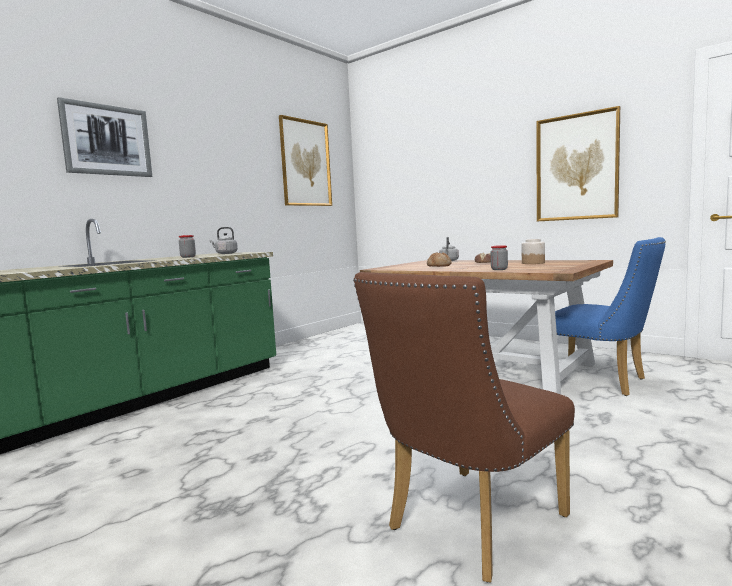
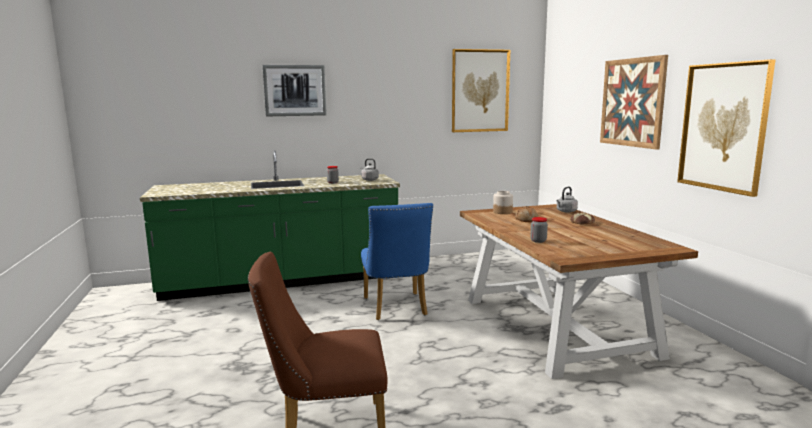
camera: 35 degrees right, 5 degrees up
jar [522,239,545,264] -> jar moved to [493,191,513,214]
blue chair [555,237,666,396] -> blue chair moved to [361,203,433,320]
none -> picture [600,55,668,150]

